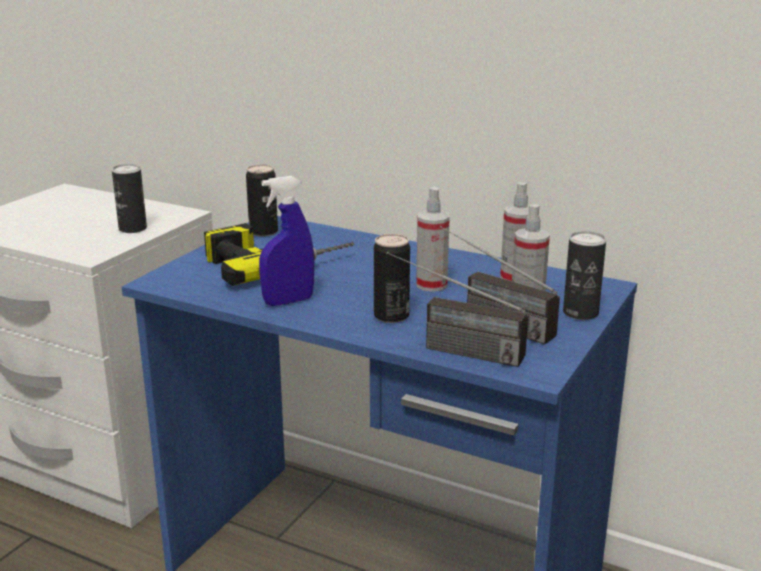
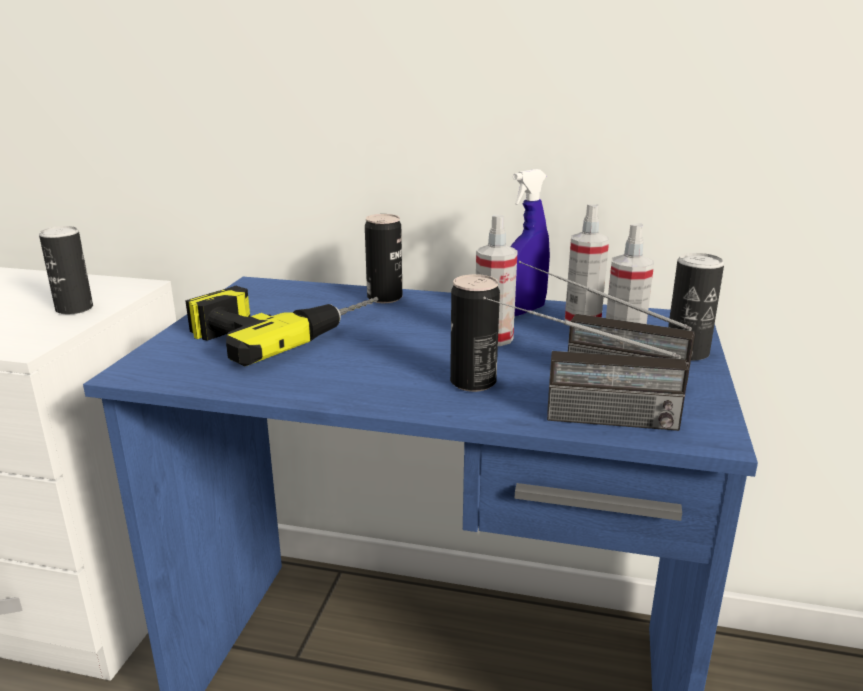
camera: 15 degrees left, 0 degrees up
can [246,165,278,237] -> can moved to [365,214,402,303]
blue spray bottle [259,176,314,306] -> blue spray bottle moved to [510,169,550,316]

